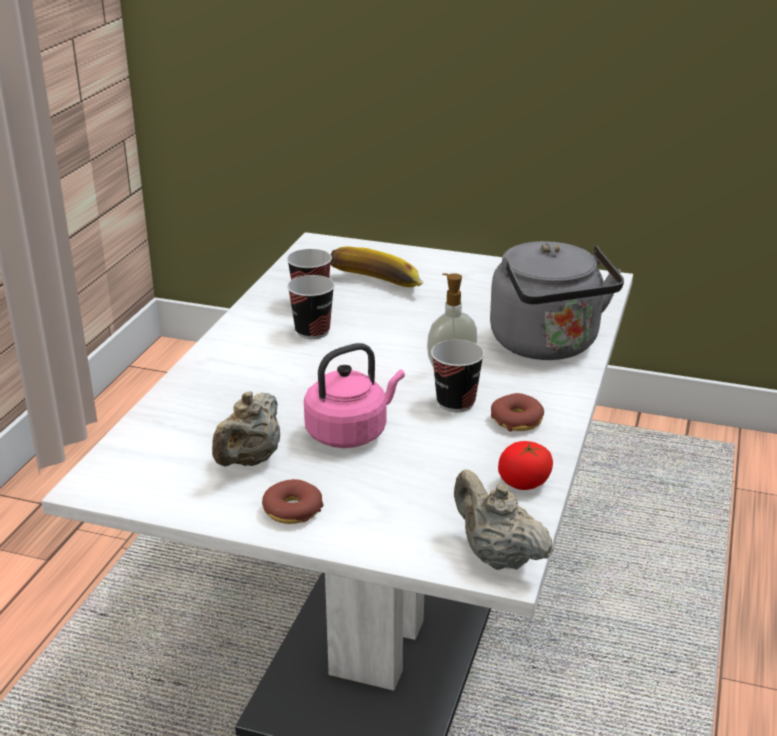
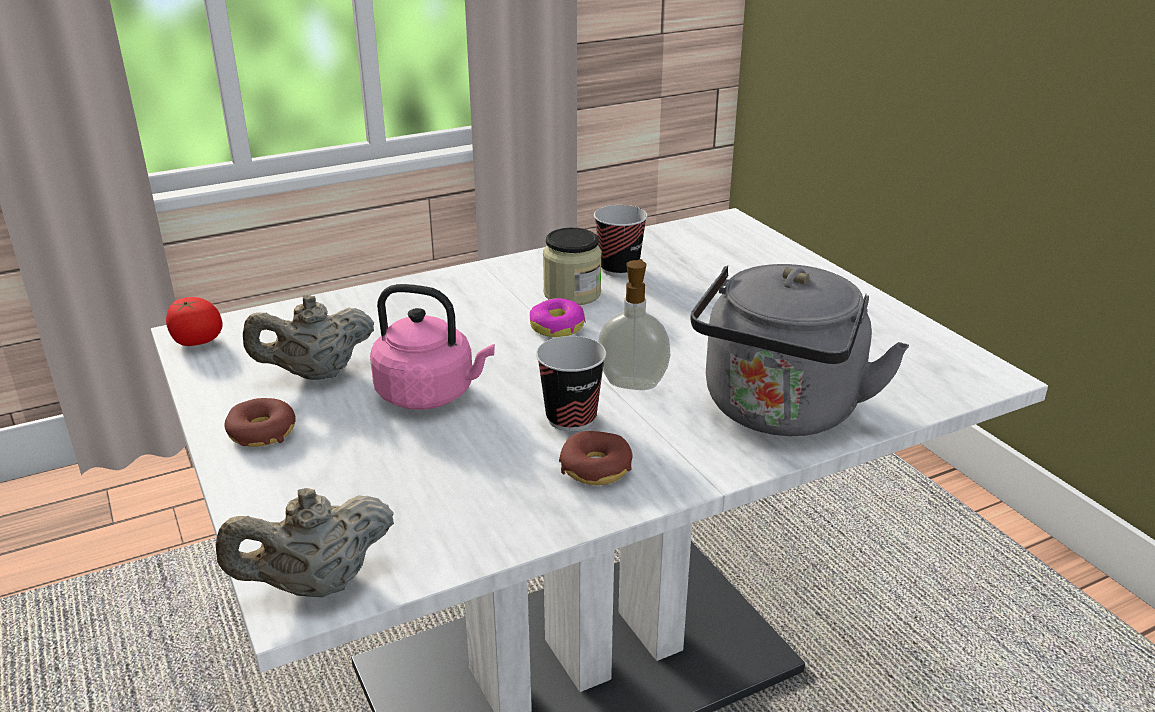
camera: 45 degrees right, 0 degrees up
cup [287,275,335,339] -> jar [543,228,602,305]
banana [330,247,424,287] -> none
beige teapot [454,470,553,570] -> beige teapot turned 120 degrees counterclockwise [216,488,394,597]
tomato [498,441,553,490] -> tomato moved to [166,297,222,346]
none -> donut [530,298,586,337]

